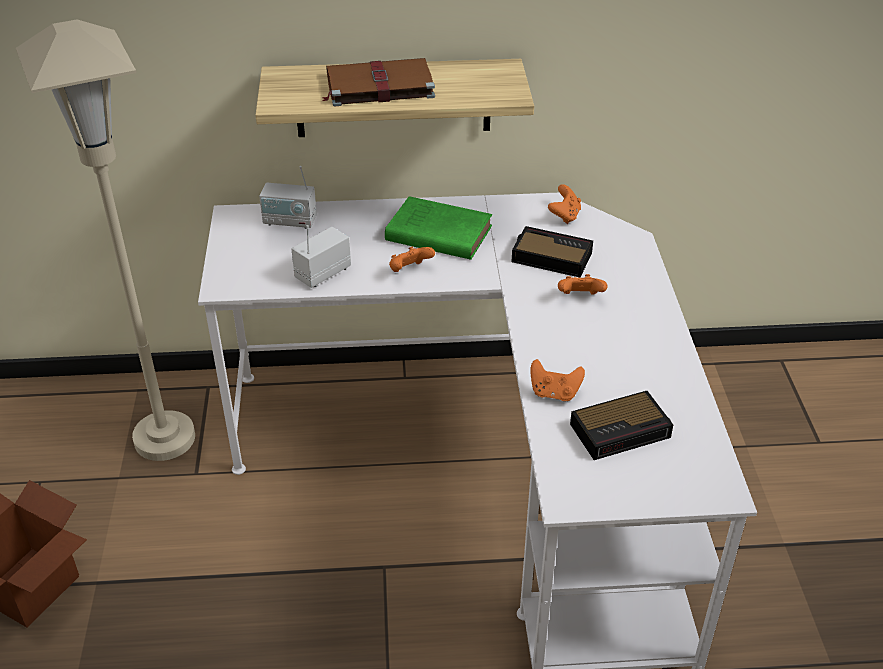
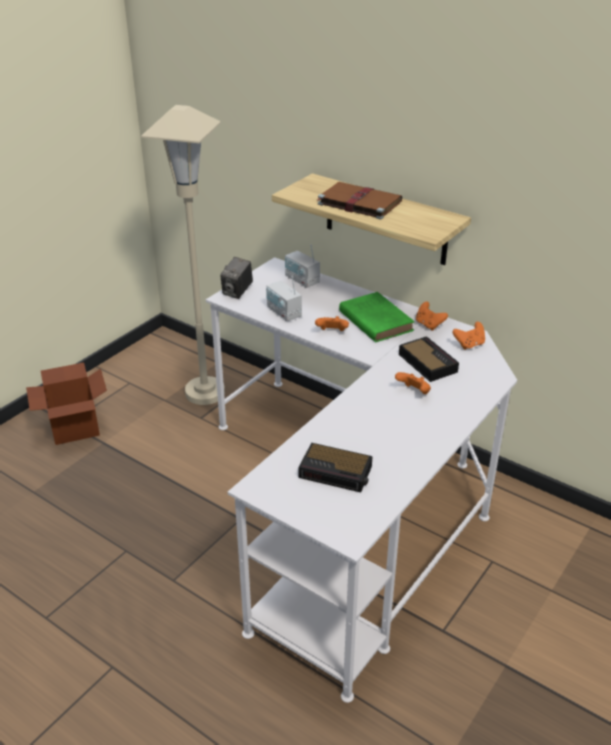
camera: 40 degrees right, 5 degrees down
radio [291,225,351,288] -> radio turned 120 degrees counterclockwise [266,276,302,321]
orange game controller [531,359,585,401] -> orange game controller moved to [416,302,448,331]
none -> camera [220,257,253,299]

